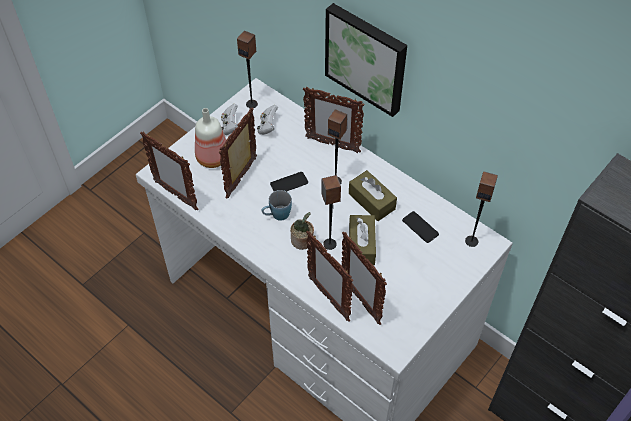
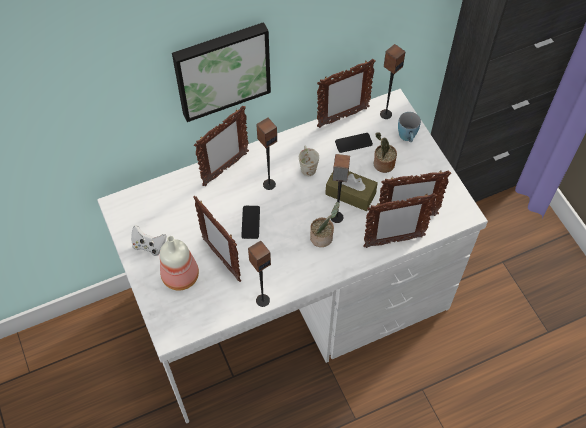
camera: 65 degrees left, 5 degrees up
picture frame [140,132,198,210] -> picture frame moved to [317,59,376,128]
speaker [237,30,258,108] -> speaker moved to [248,240,271,307]
white game controller [257,105,278,135] -> none
blue mug [261,190,292,221] -> blue mug moved to [398,112,421,142]
brown tissue box [349,170,397,221] -> white mug [299,145,319,176]
none -> potted plant [374,132,397,173]

